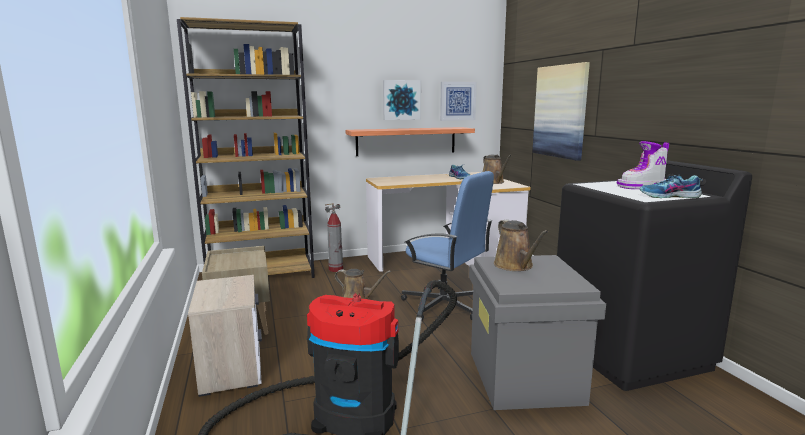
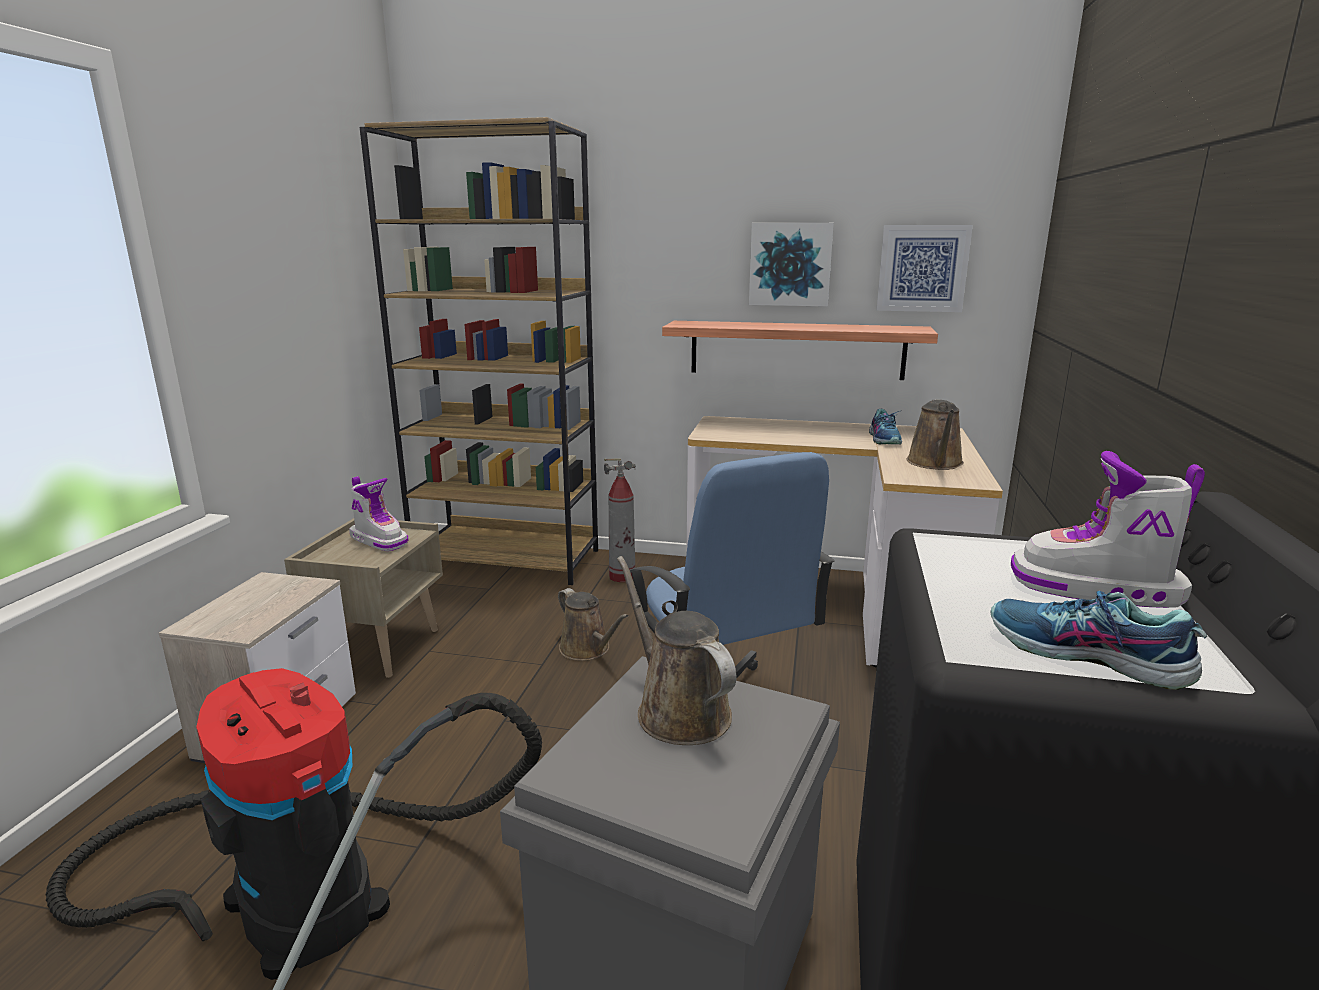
camera: 30 degrees right, 5 degrees up
brown watering can [494,219,549,271] -> brown watering can turned 135 degrees clockwise [617,556,736,745]
picture [532,62,590,161] -> none
none -> boot [349,476,408,551]

